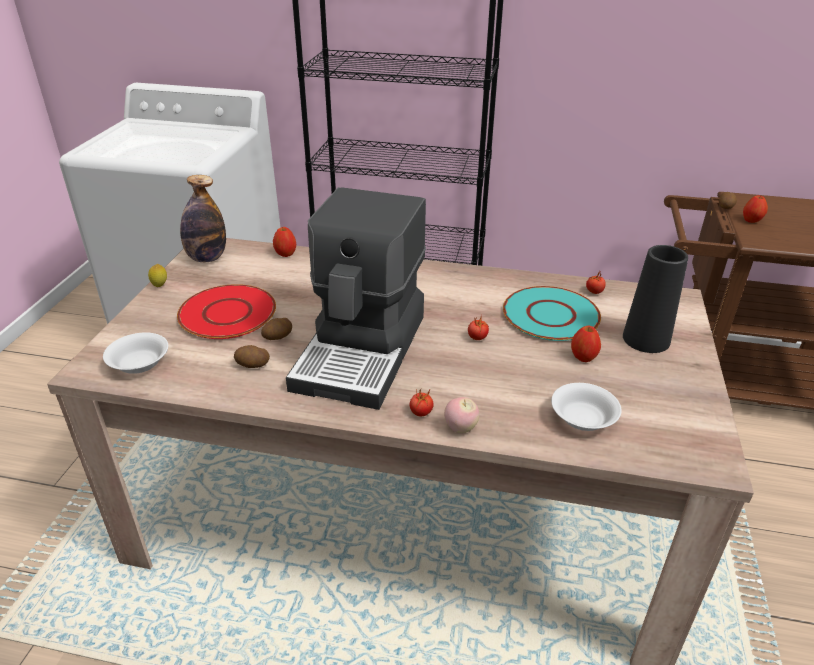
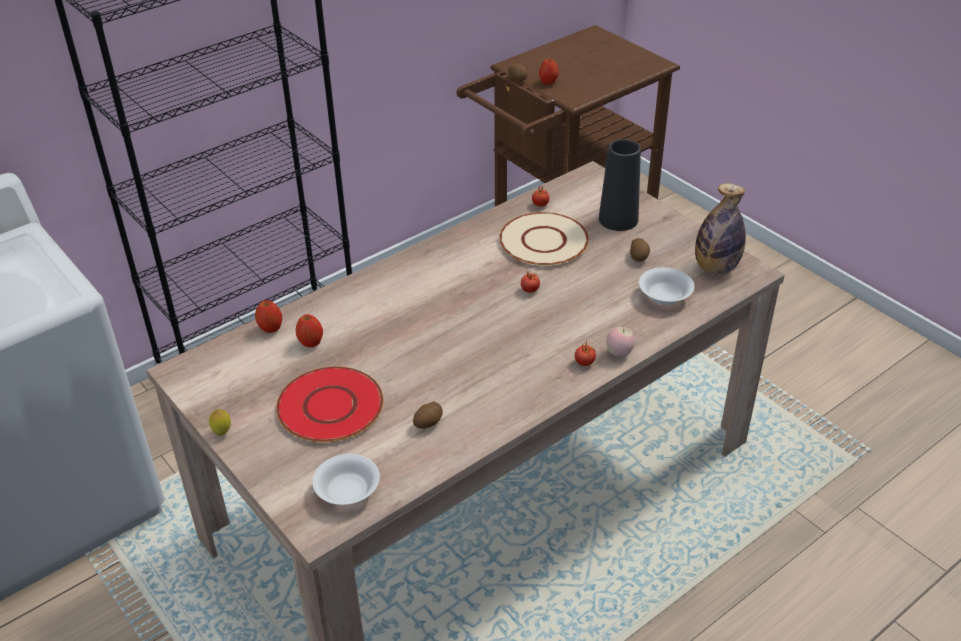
camera: 50 degrees left, 5 degrees up
bottle [180,175,226,262] -> bottle moved to [695,183,746,275]
potato [261,318,292,340] -> potato moved to [630,238,650,262]
coffee machine [286,187,426,410] -> none
turquoise plate [503,286,601,341] -> beige plate [499,212,589,266]
apple [571,326,601,362] -> apple moved to [296,314,323,347]

